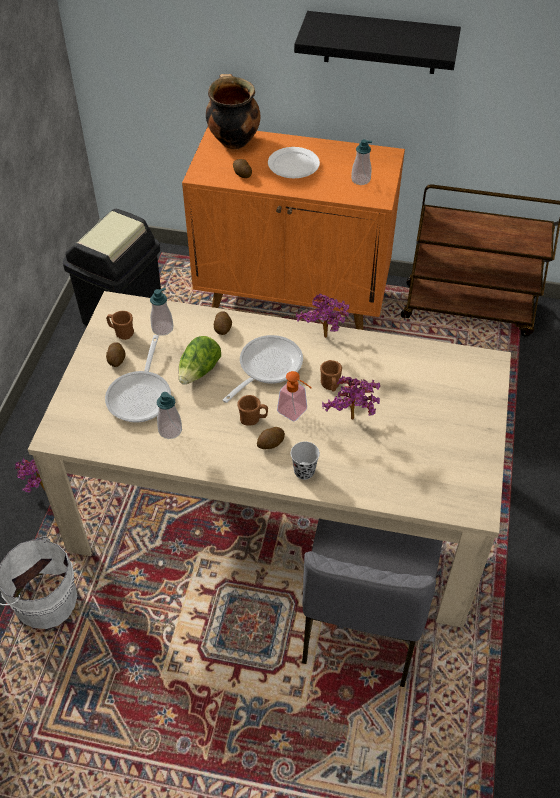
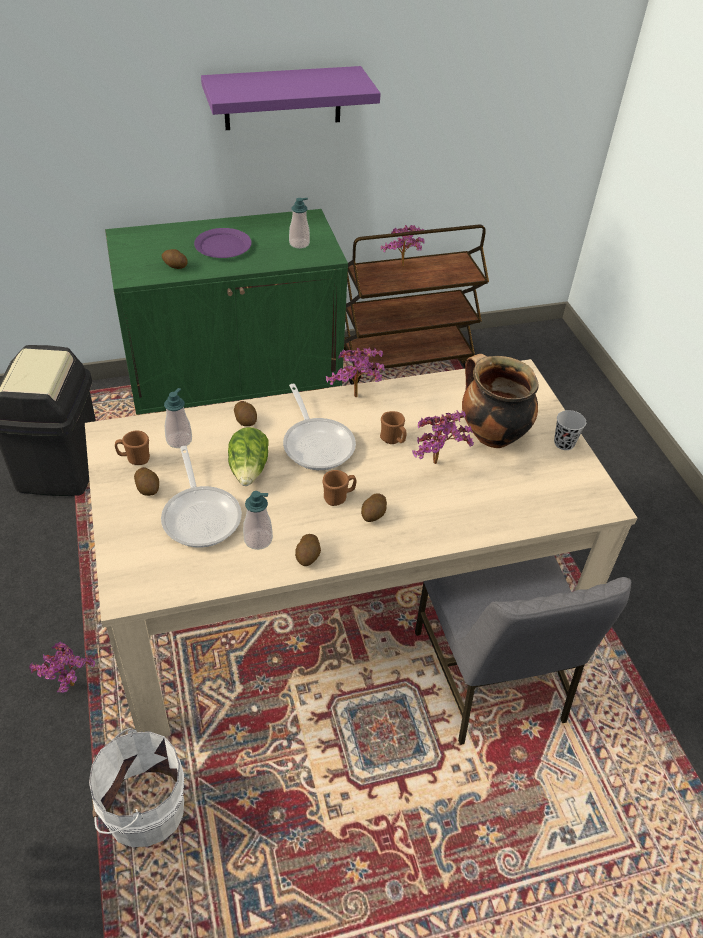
camera: 30 degrees left, 5 degrees down
orange cabinet [182,126,405,330] -> green cabinet [105,209,348,415]
cooking pot [206,74,261,149] -> cooking pot moved to [462,354,539,448]
frying pan [223,335,303,403] -> frying pan turned 150 degrees clockwise [283,384,356,470]
white plate [268,147,320,178] -> purple plate [194,228,252,258]
soap dispenser [277,371,312,421] -> none
black cup [291,441,320,480] -> black cup moved to [554,410,586,450]
black shelf [294,11,461,74] -> purple shelf [201,66,381,130]
none -> potato [295,534,321,566]
none -> potted plant [381,225,424,267]

